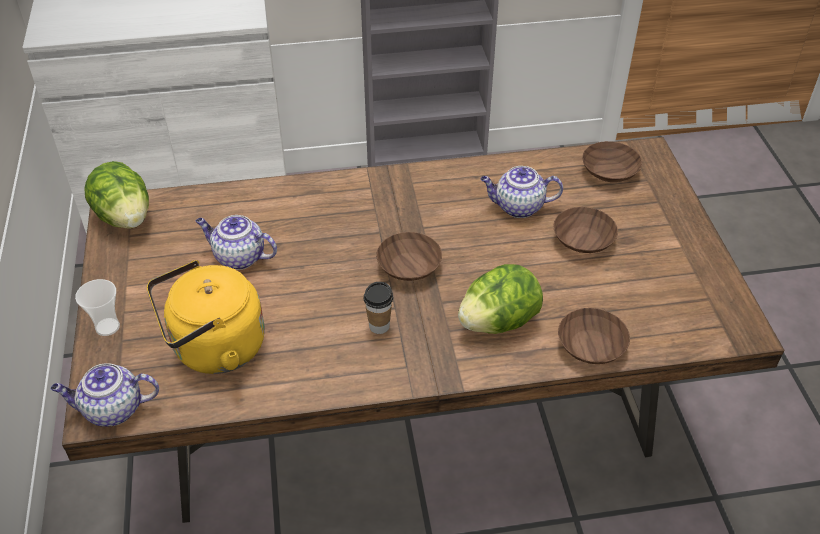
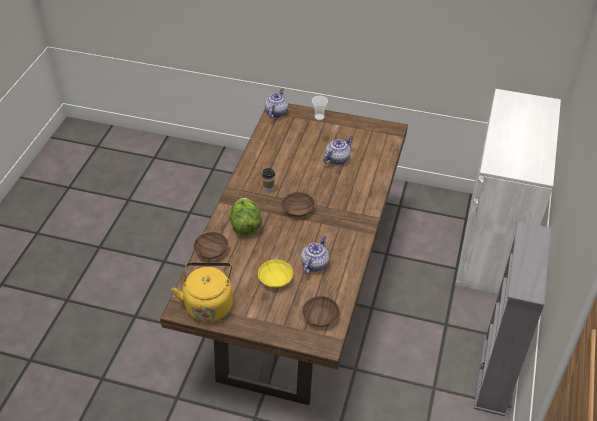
camera: 115 degrees right, 0 degrees up
lettuce [84,161,149,229] -> none
yellow kettle [147,260,265,374] -> yellow kettle moved to [172,262,233,323]
brown bowl [553,207,618,253] -> yellow bowl [258,260,293,288]

